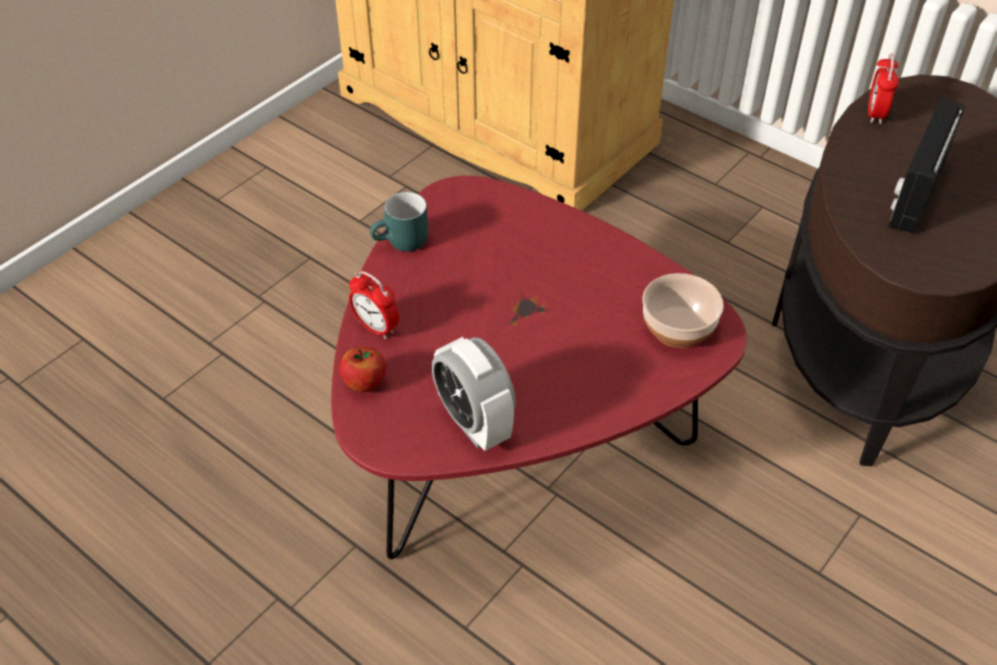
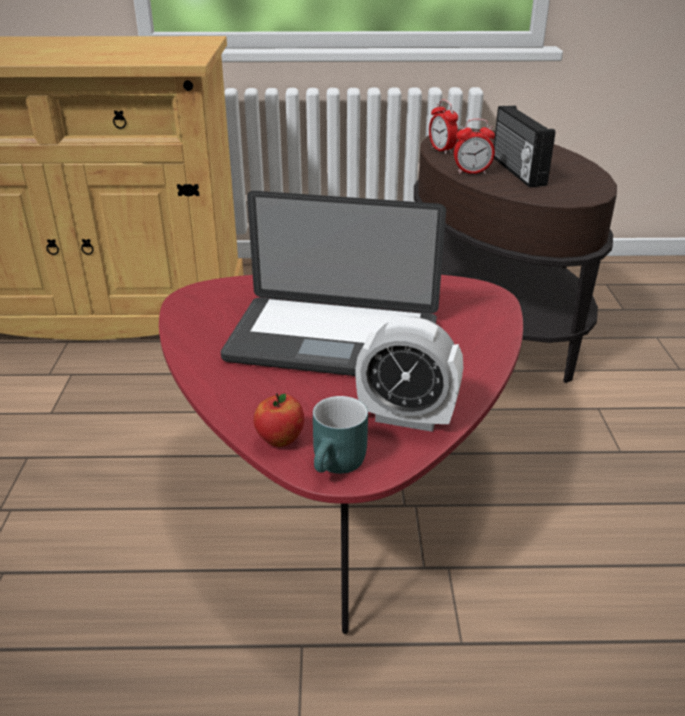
camera: 40 degrees left, 15 degrees down
alarm clock [349,271,399,339] -> alarm clock moved to [454,119,495,174]
turquoise mug [370,192,428,252] -> turquoise mug moved to [313,396,368,474]
bowl [642,273,724,348] -> none
none -> laptop [221,191,446,376]

